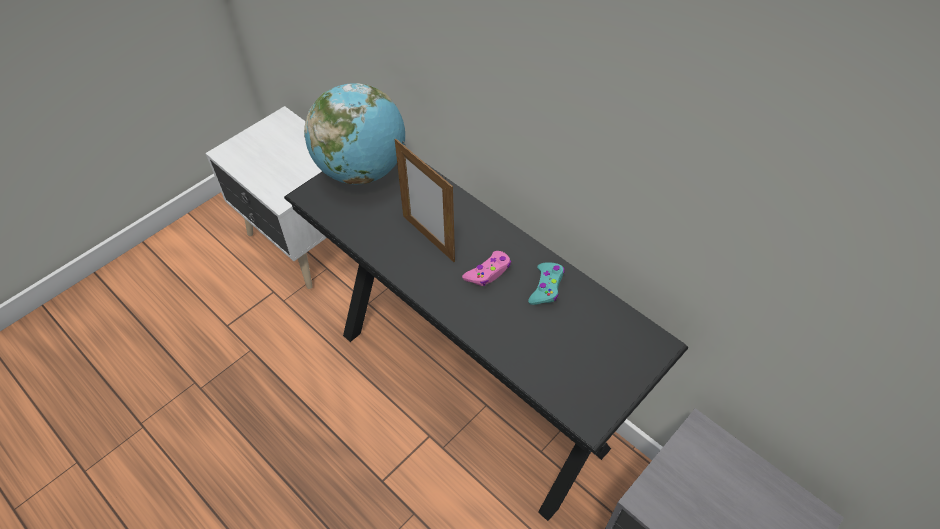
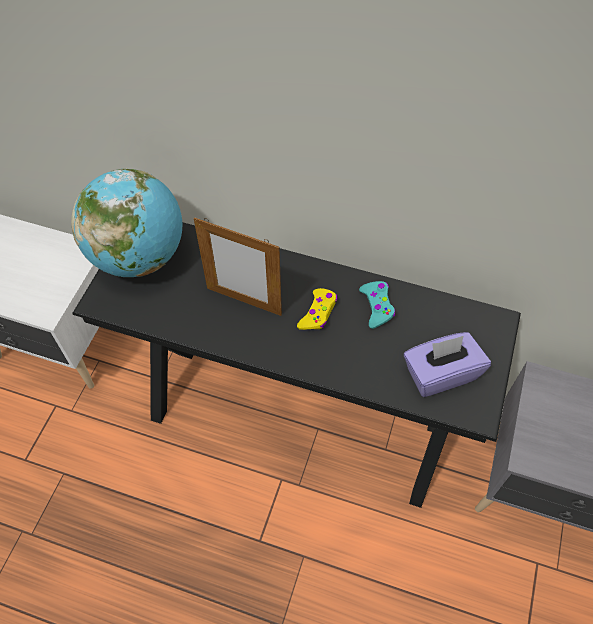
camera: 25 degrees left, 5 degrees up
pink game controller [462,251,511,286] -> yellow game controller [297,288,337,330]
none -> purple tissue box [404,332,491,397]

